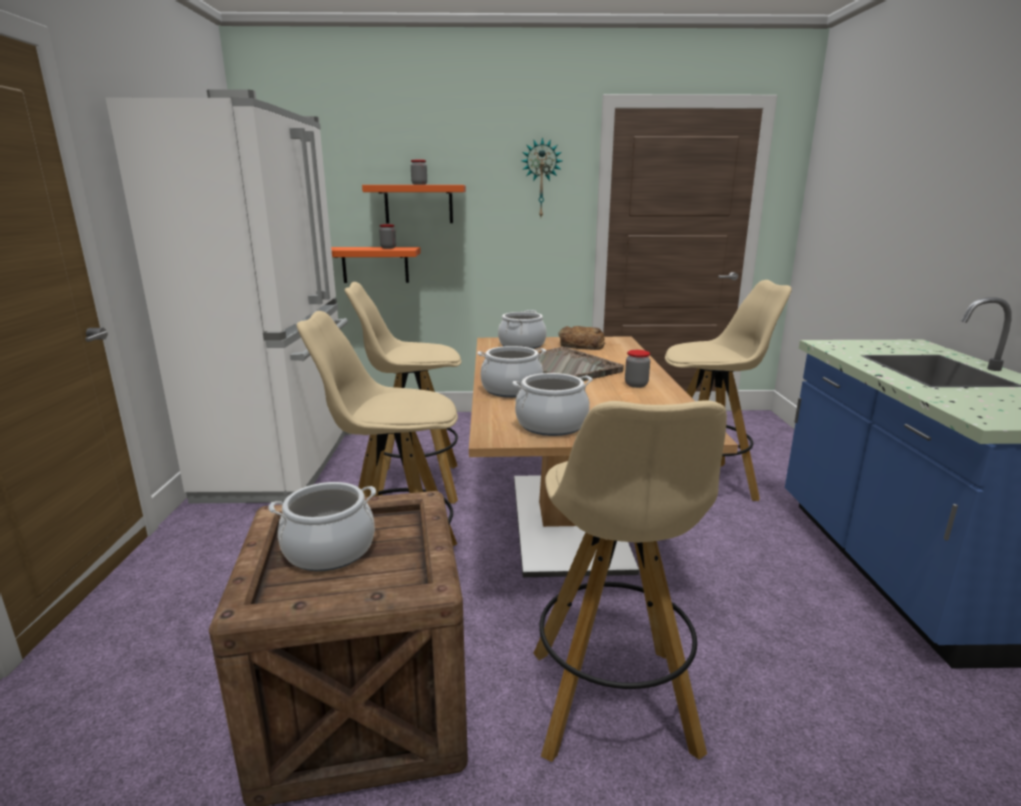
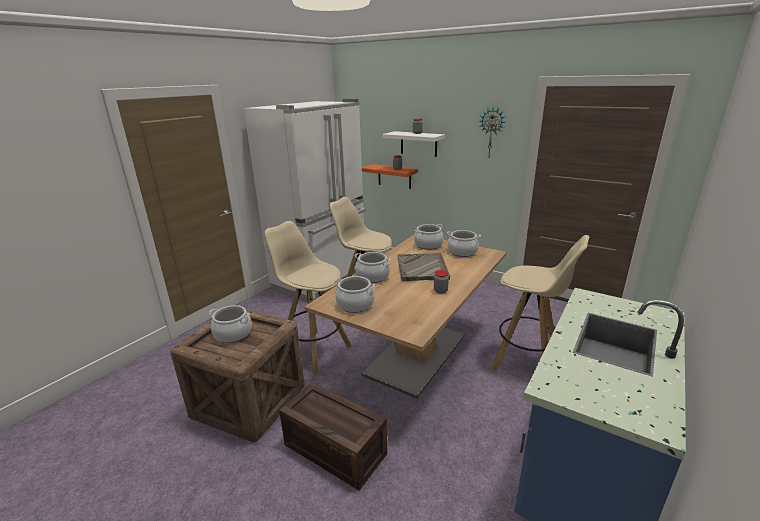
camera: 35 degrees right, 5 degrees up
orange shelf [362,185,466,223] -> white shelf [382,131,445,157]
beige stool [533,400,727,762] -> crate [279,382,387,491]
bread [558,326,605,350] -> cooking pot [447,230,481,257]

